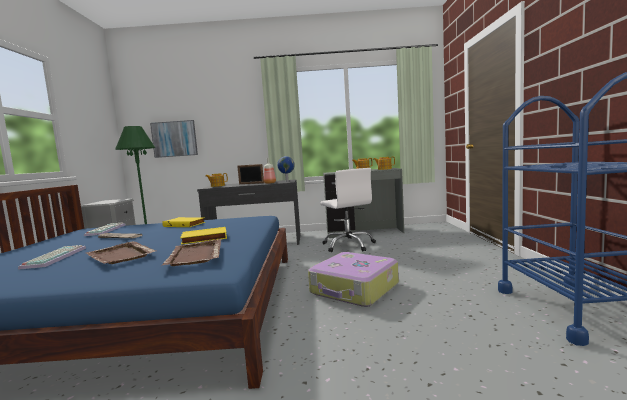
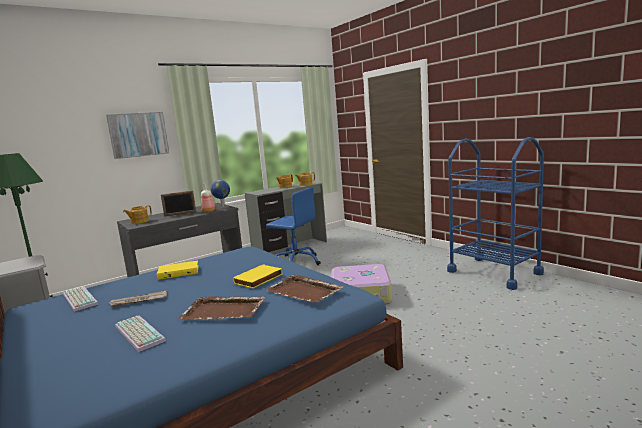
camera: 35 degrees left, 5 degrees up
picture [150,120,198,158] -> picture moved to [106,112,169,159]
white office chair [320,168,376,252] -> blue office chair [266,187,321,265]

